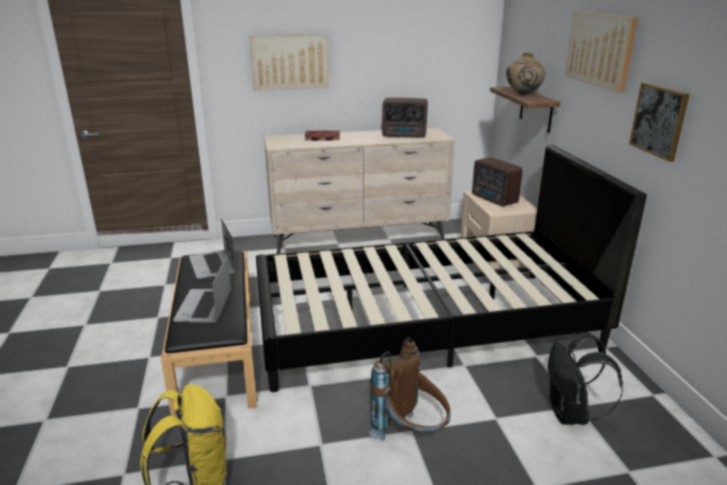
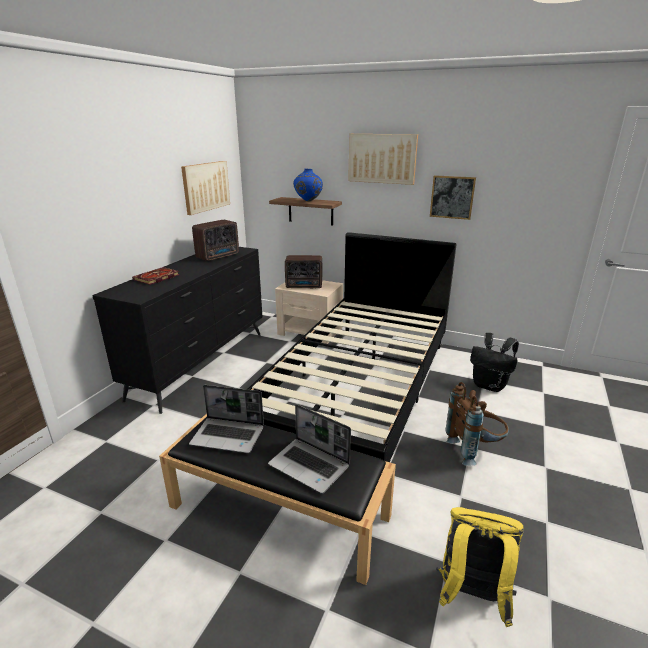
camera: 55 degrees left, 0 degrees up
picture [250,35,329,90] -> picture moved to [181,161,230,215]
beige dresser [264,127,455,254] -> black dresser [92,247,262,414]
beige vase [506,53,545,95] -> blue vase [293,168,323,202]

